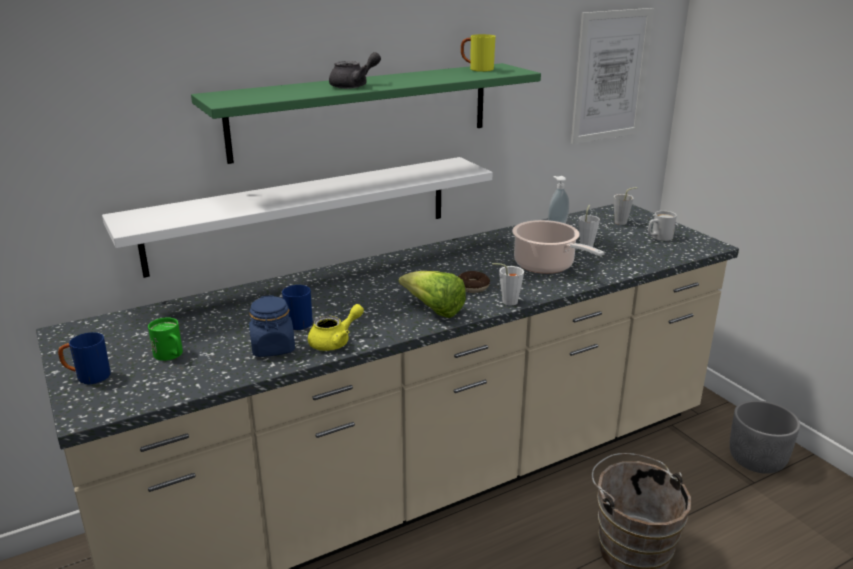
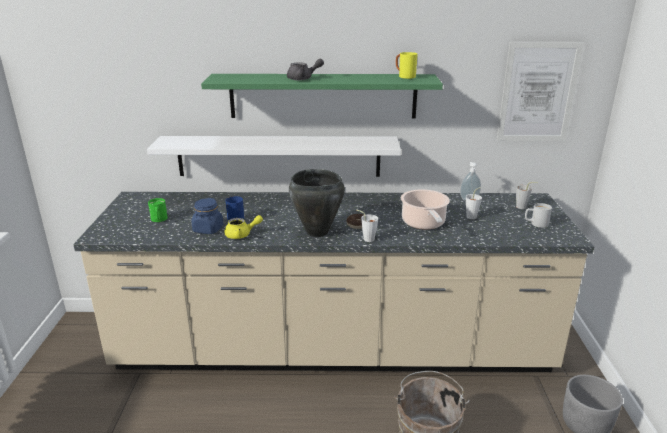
camera: 30 degrees right, 0 degrees up
blue mug [58,332,111,384] -> none
lettuce [399,271,466,318] -> black cooking pot [289,169,345,237]

